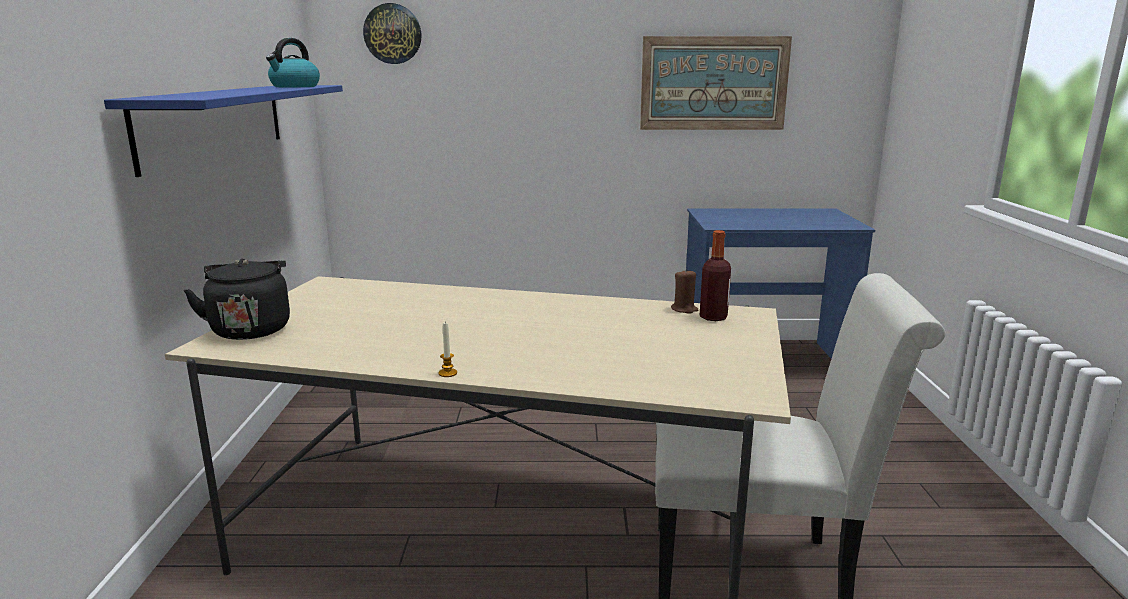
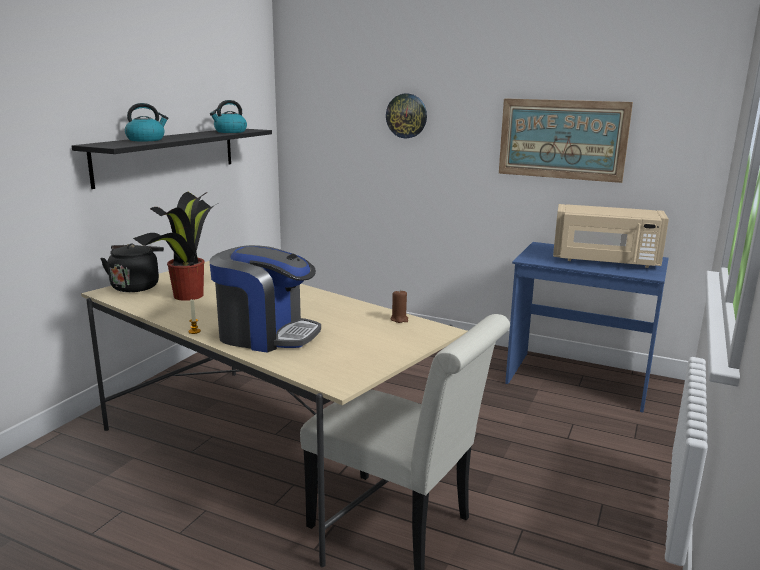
camera: 25 degrees right, 0 degrees up
blue shelf [104,85,343,177] -> black shelf [72,129,272,189]
wall clock [363,3,422,64] -> wall clock moved to [386,94,427,138]
bottle [700,230,731,321] -> none
none -> kettle [125,103,169,141]
none -> potted plant [133,192,220,301]
none -> coffee machine [210,245,321,353]
none -> beige microwave [553,204,669,268]

